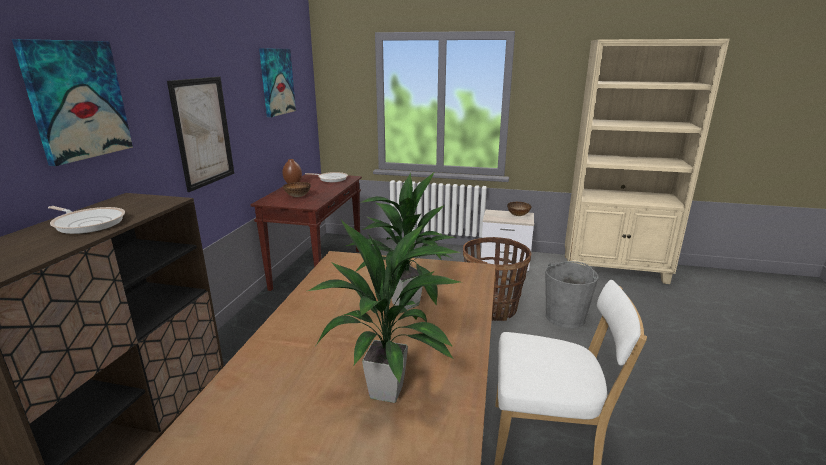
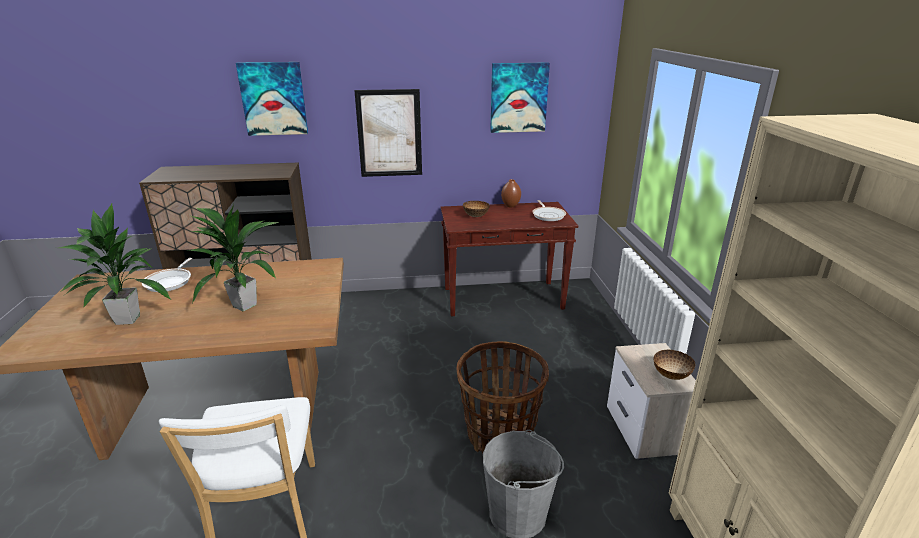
camera: 70 degrees right, 5 degrees up
frying pan [48,206,125,234] -> frying pan moved to [142,258,192,292]

